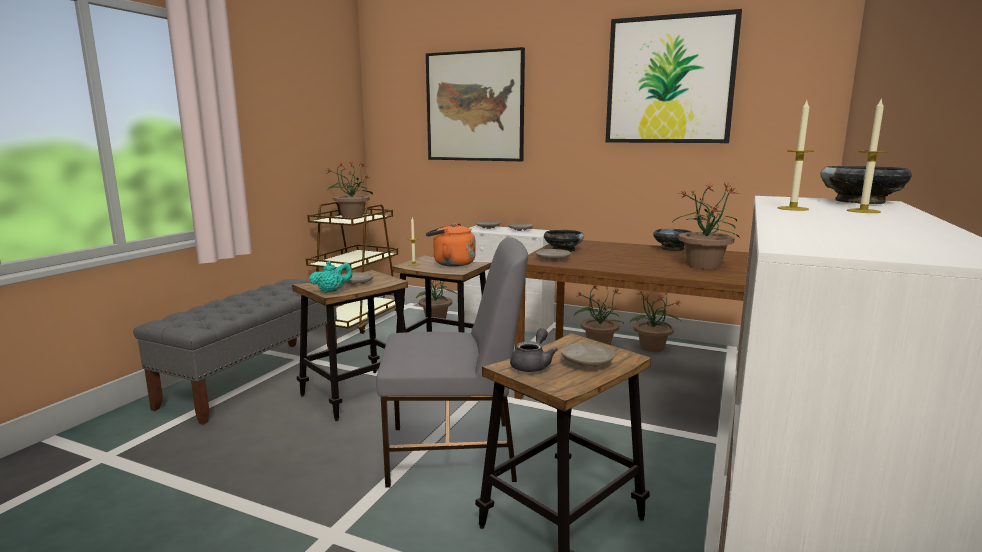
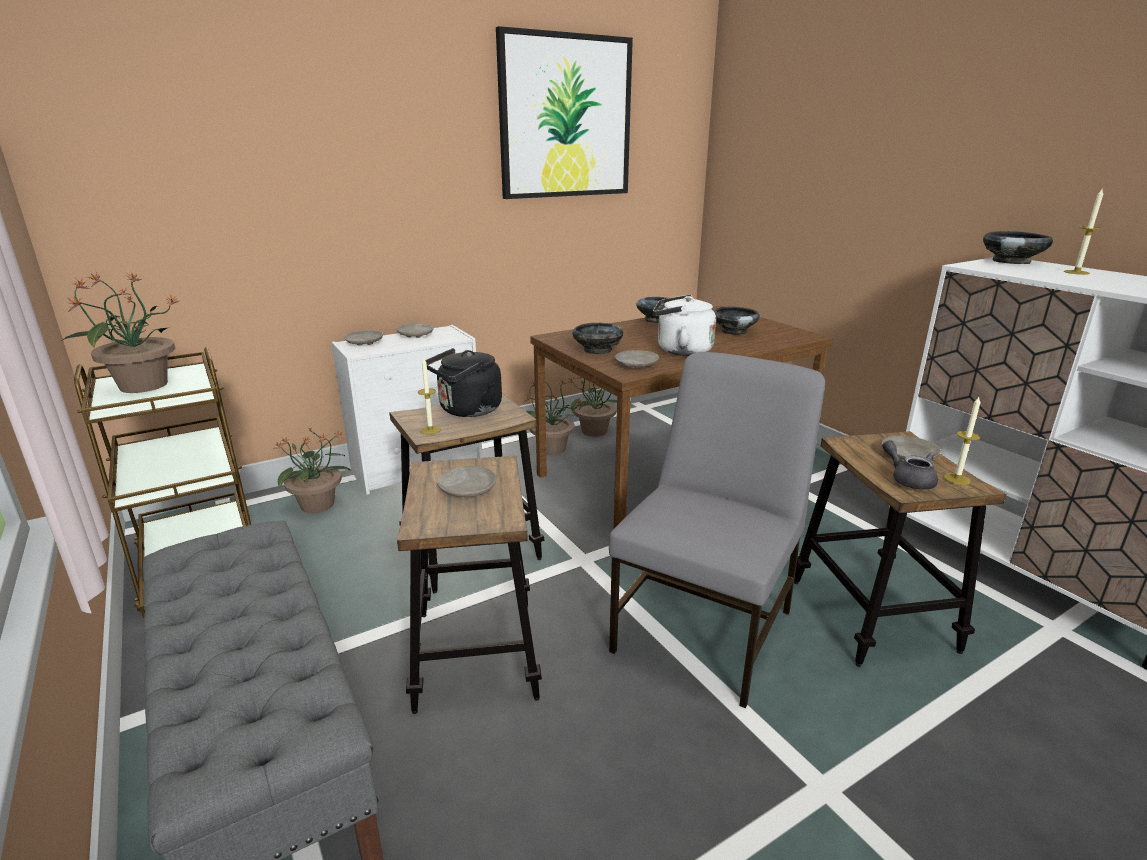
camera: 55 degrees left, 10 degrees up
turquoise teapot [309,261,352,293] -> none
picture [426,47,525,161] -> none
orange kettle [426,223,476,267] -> black kettle [425,348,502,417]
potted plant [673,182,740,269] -> black bowl [714,307,760,335]
candle [778,101,814,211] -> candle moved to [944,397,981,485]
none -> white kettle [653,295,716,356]

